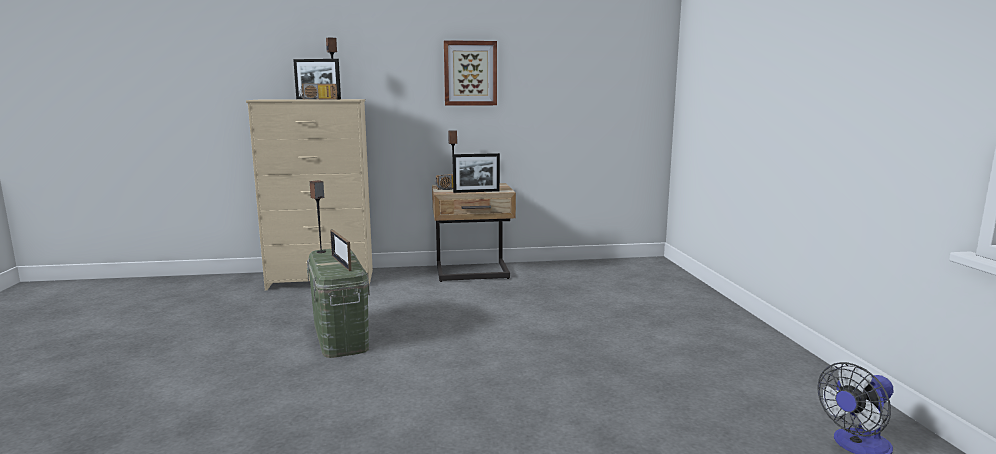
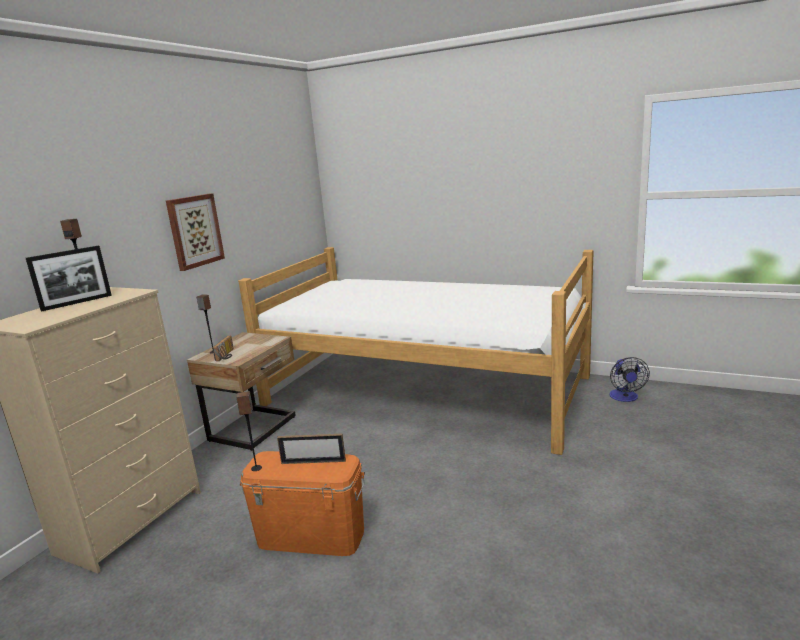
camera: 55 degrees left, 5 degrees up
radio [299,84,338,100] -> none
green storage box [307,249,370,358] -> orange storage box [240,451,365,556]
picture frame [453,153,500,193] -> none
none -> bed [238,247,594,455]

